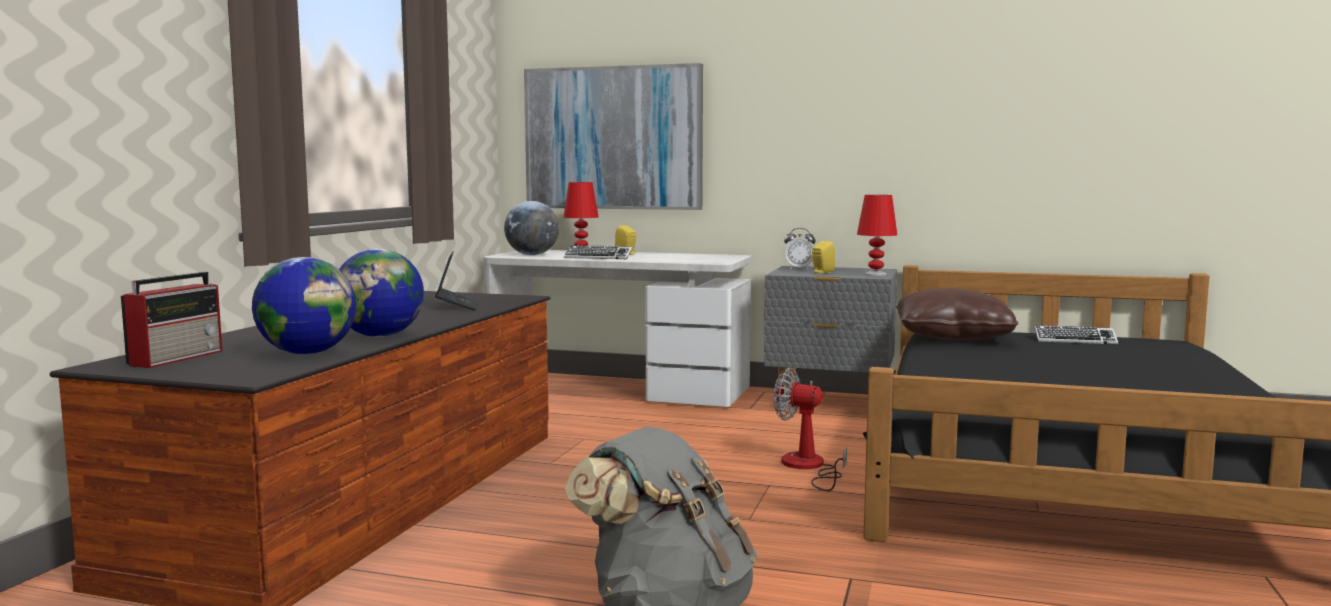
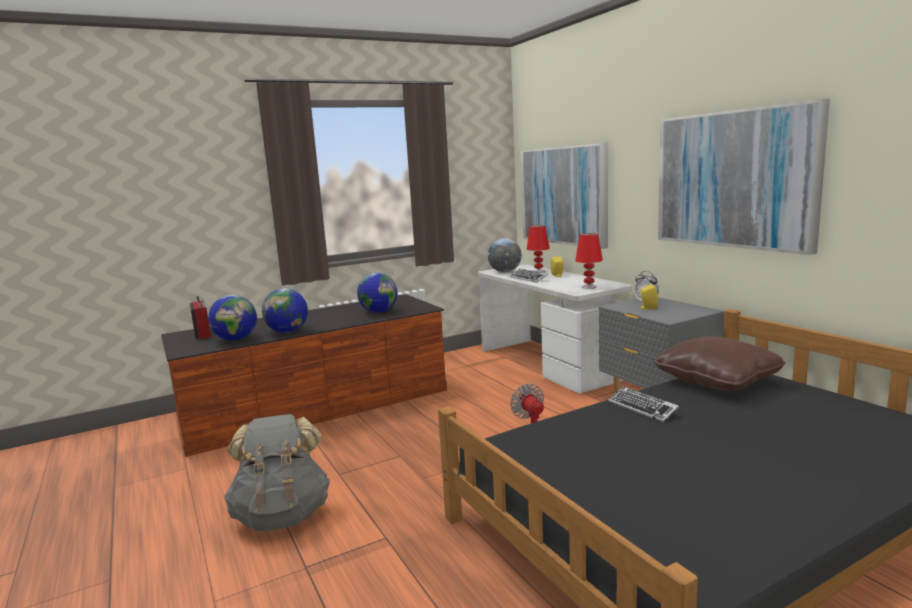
camera: 45 degrees right, 5 degrees up
radio [121,272,222,368] -> radio turned 90 degrees counterclockwise [190,296,211,339]
laptop [435,251,478,310] -> globe [357,273,398,313]
red table lamp [857,195,897,276] -> red table lamp moved to [575,233,603,289]
keyboard [1034,325,1118,344] -> keyboard moved to [608,386,679,423]
none -> picture [658,99,830,255]

